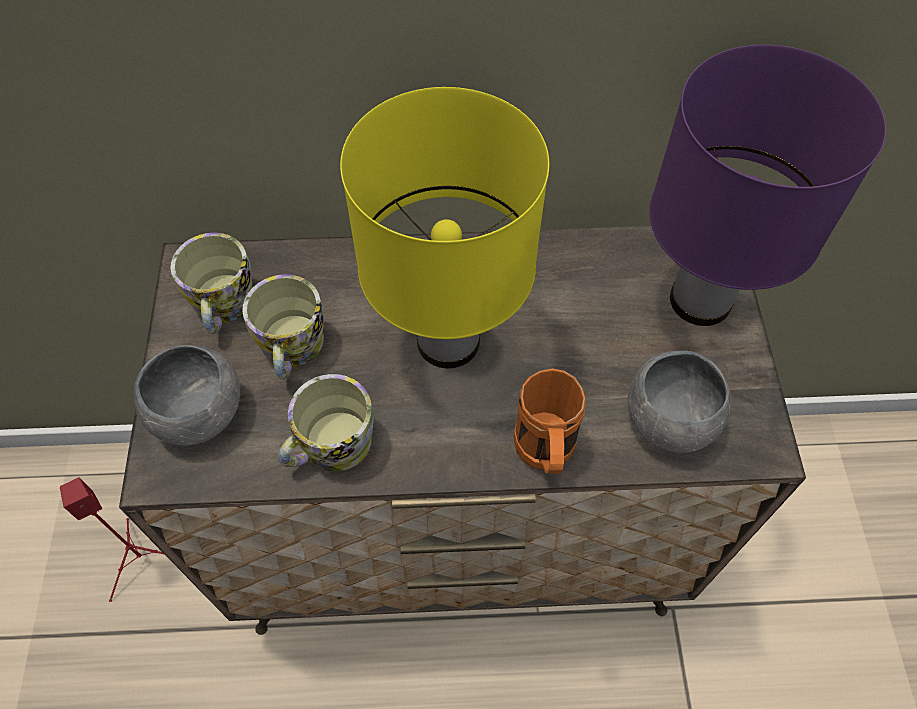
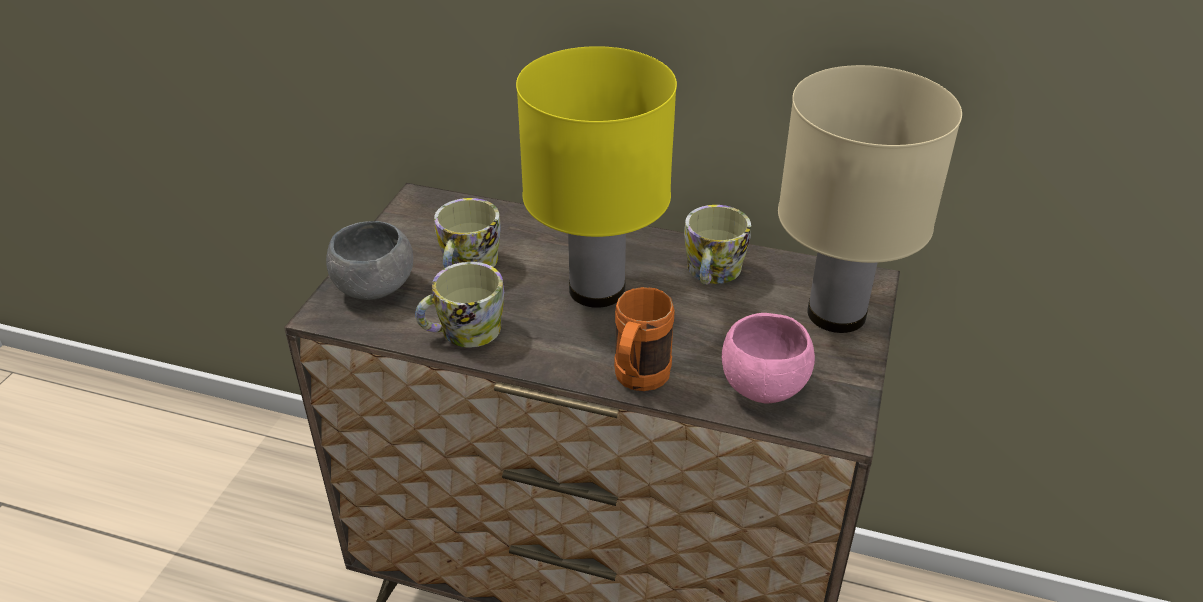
camera: 20 degrees right, 20 degrees down
red speaker [60,477,165,602] -> none
mug [171,233,253,334] -> mug moved to [684,205,751,285]
grey bowl [628,351,731,453] -> pink bowl [722,313,815,403]
purple table lamp [649,45,886,326] -> beige table lamp [778,65,962,333]

